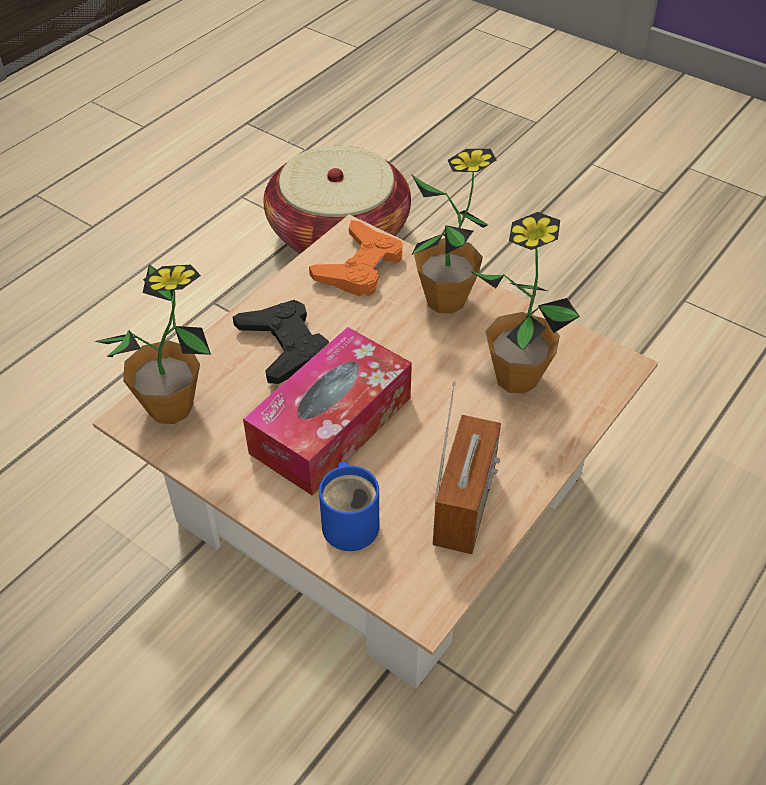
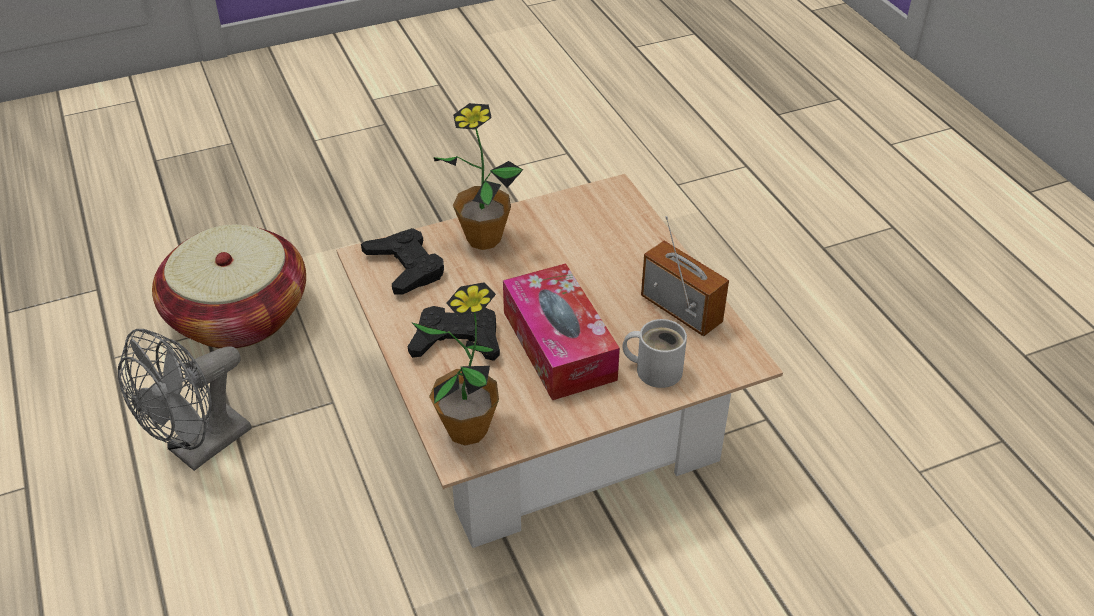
camera: 60 degrees left, 5 degrees down
orange game controller [309,220,403,296] -> black game controller [361,228,444,295]
blue mug [319,462,379,551] -> white mug [622,319,687,388]
potted plant [471,212,580,394] -> none
none -> grey fan [118,329,252,471]

